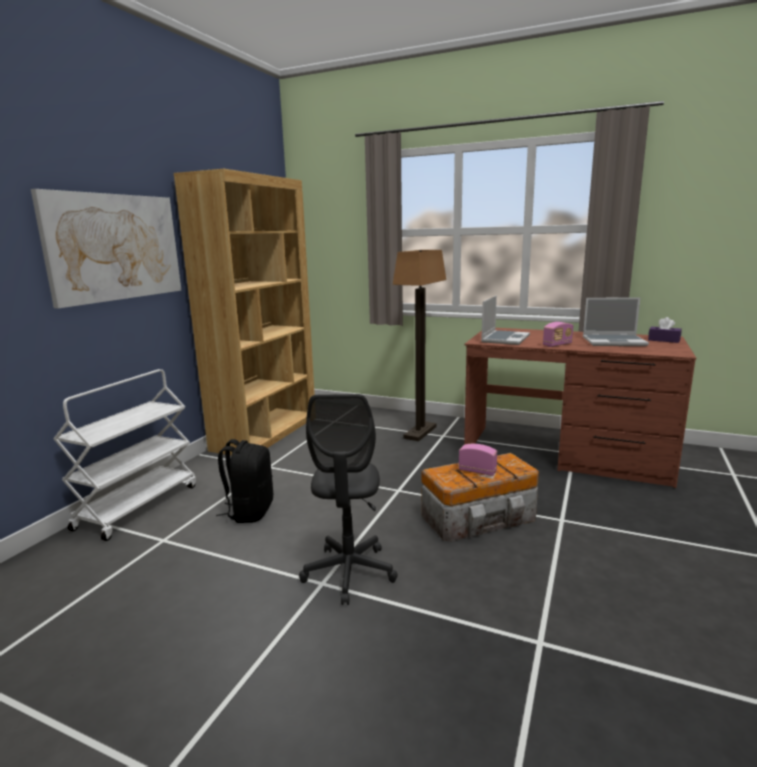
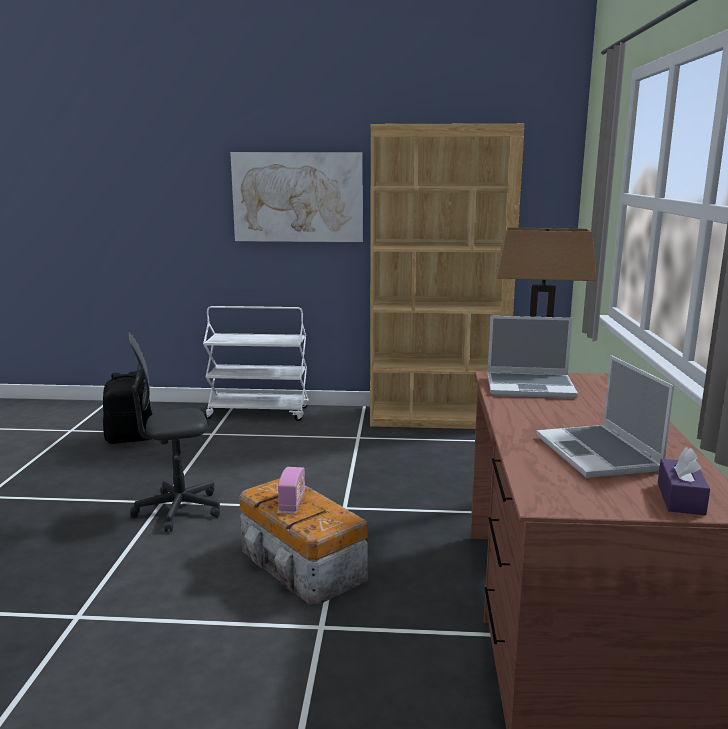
camera: 70 degrees right, 0 degrees up
black backpack [216,439,273,523] -> black backpack moved to [103,371,152,444]
radio [543,322,573,347] -> none

